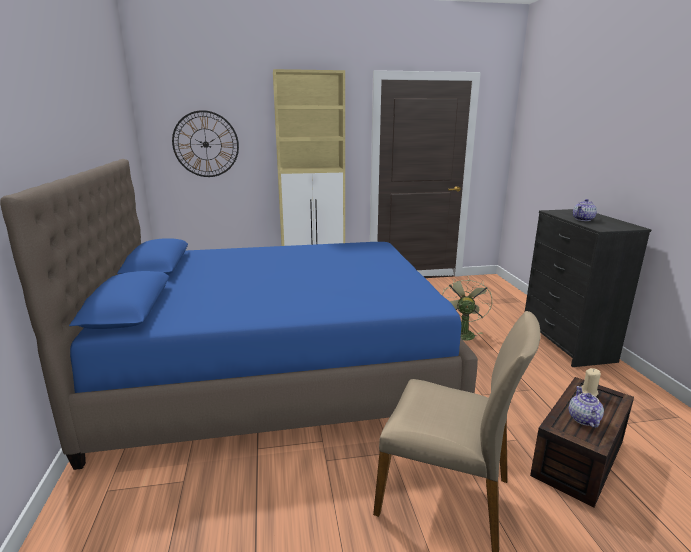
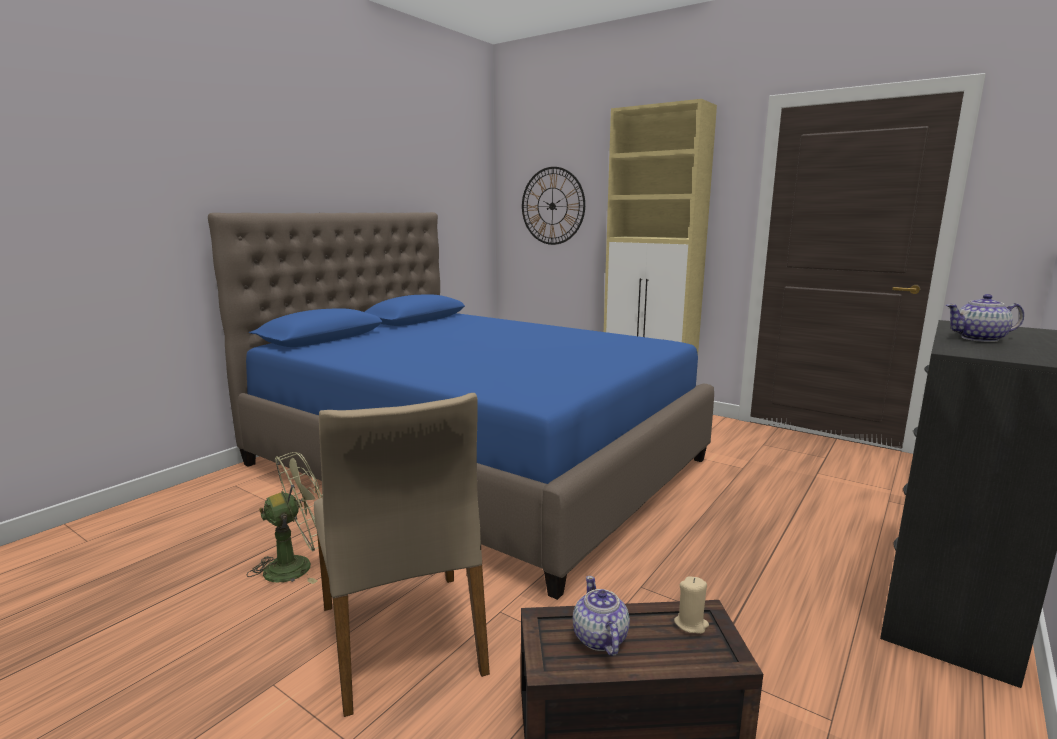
camera: 45 degrees right, 5 degrees down
green fan [442,276,492,341] -> green fan moved to [247,452,322,584]
teapot [569,386,604,428] -> teapot turned 60 degrees counterclockwise [573,576,630,656]

